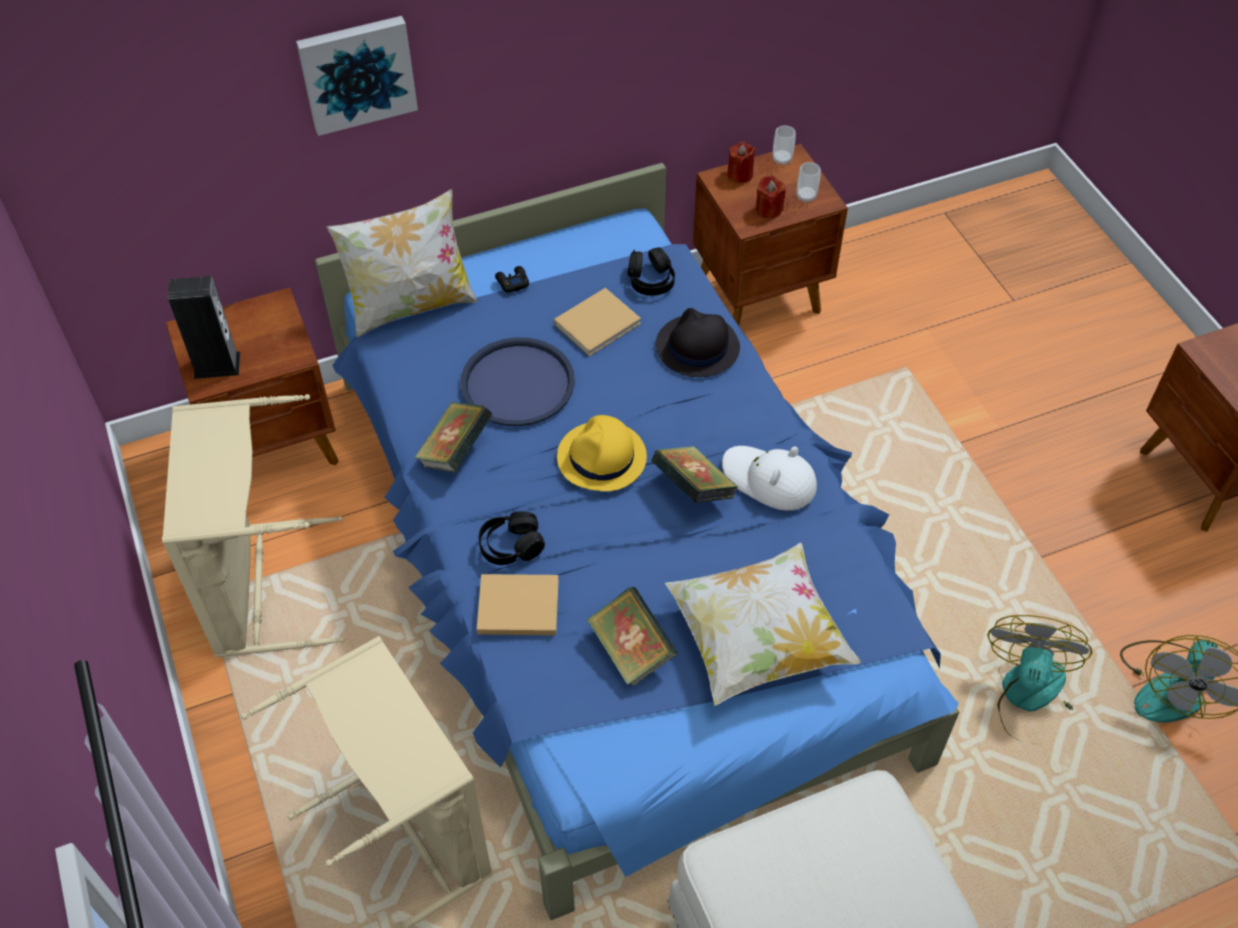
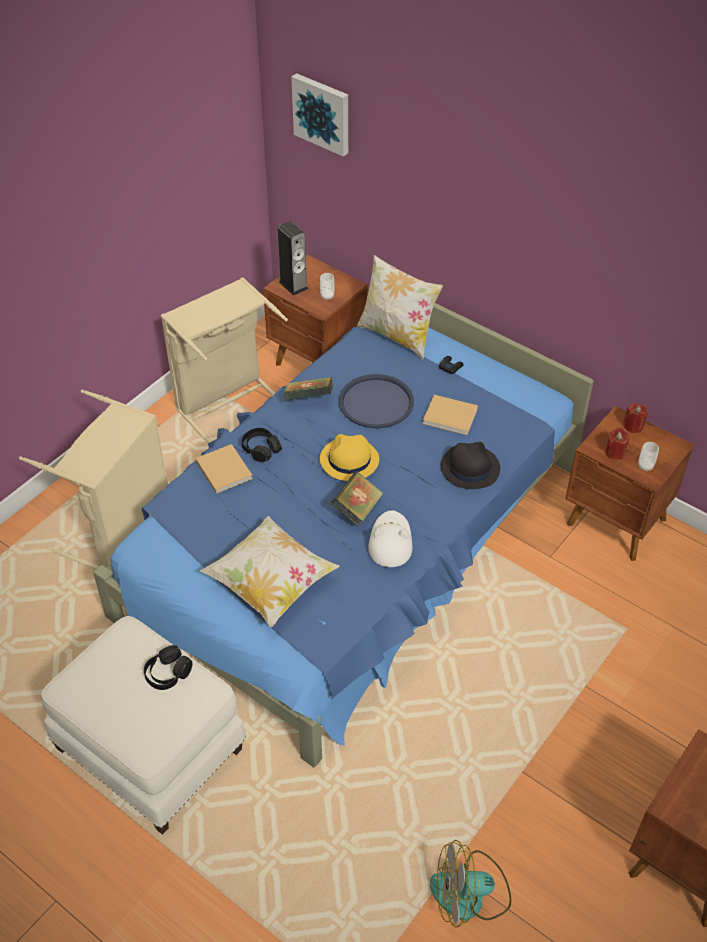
camera: 60 degrees right, 5 degrees down
picture [296,16,418,136] -> picture moved to [291,73,348,157]
book [587,587,678,686] -> none
black headphones [627,247,675,296] -> black headphones moved to [144,645,193,690]
cup [773,125,796,165] -> cup moved to [320,273,334,300]
fan [987,615,1092,744] -> none

